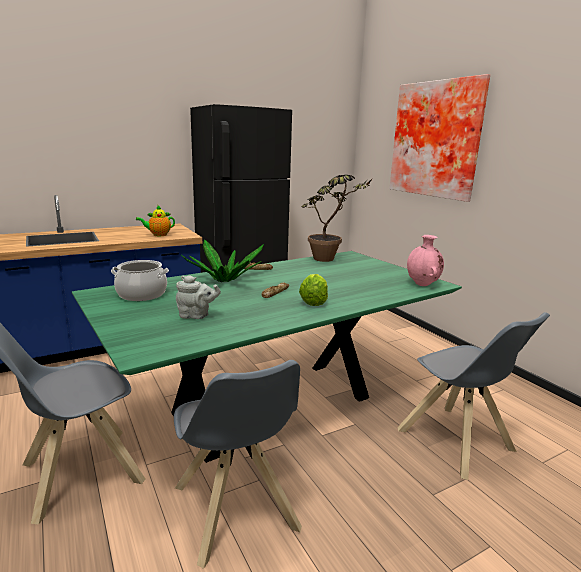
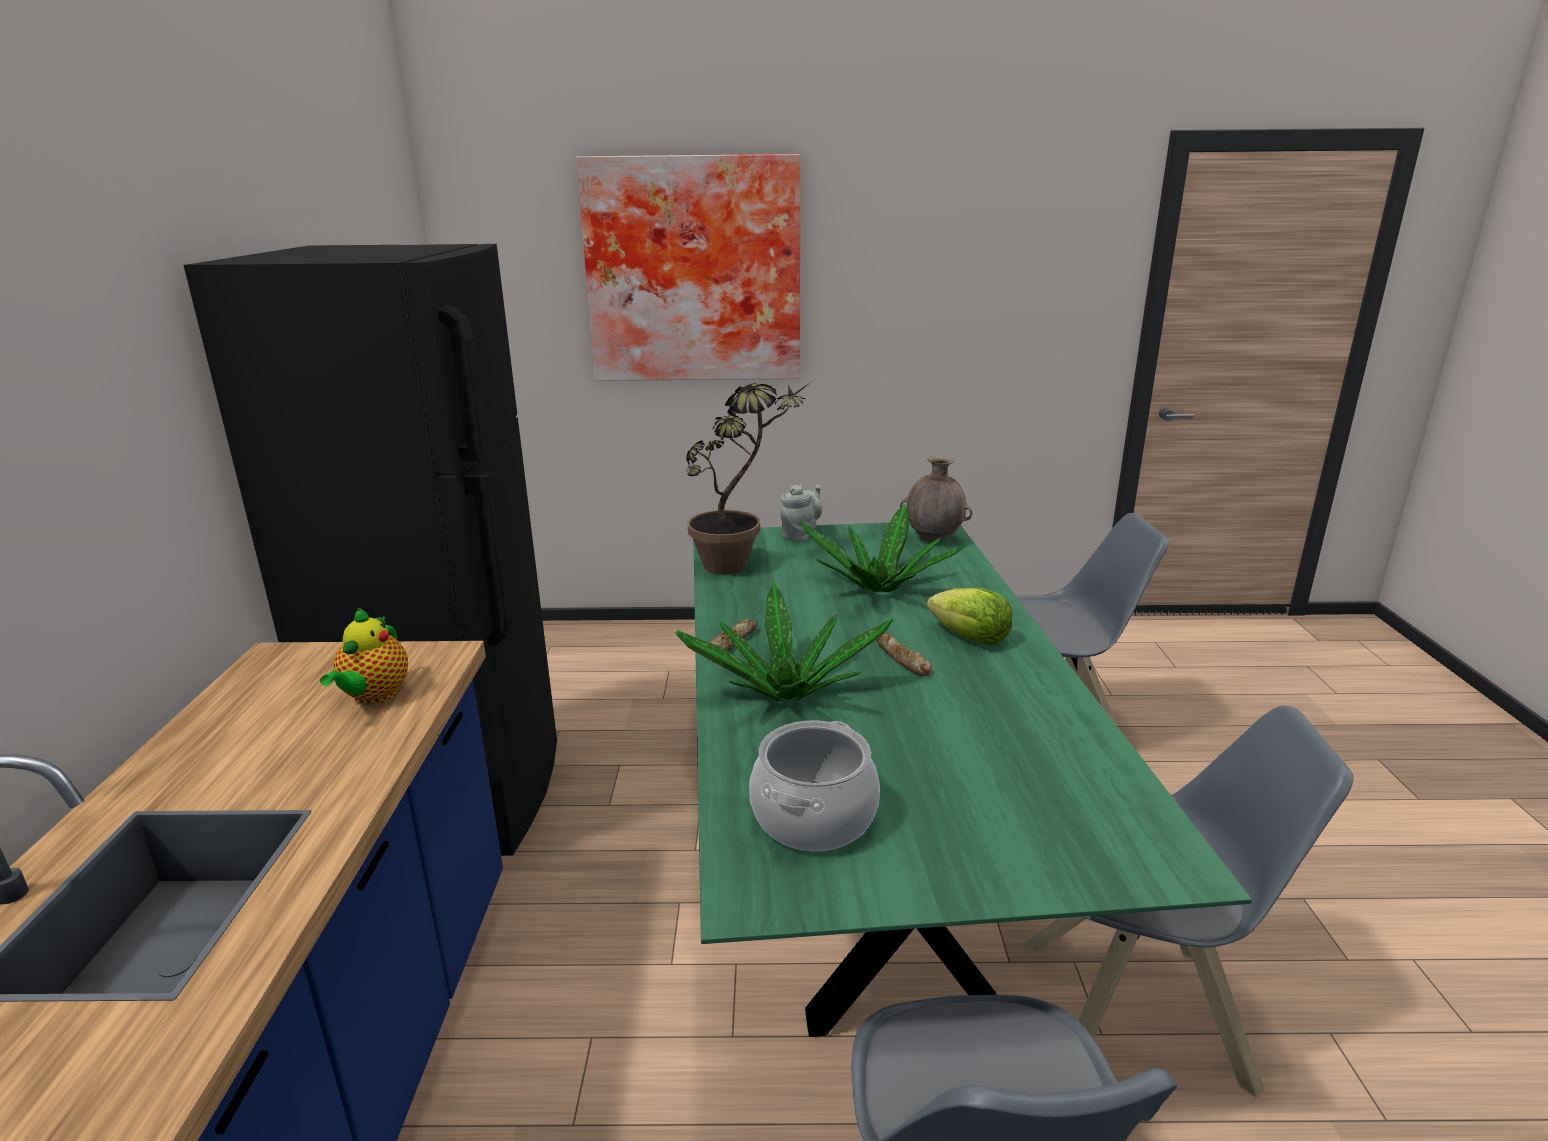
camera: 60 degrees left, 5 degrees up
grey teapot [176,275,221,319] -> grey teapot moved to [780,484,822,542]
pink vase [407,235,444,286] -> brown vase [900,456,973,542]
none -> potted plant [800,504,968,592]

